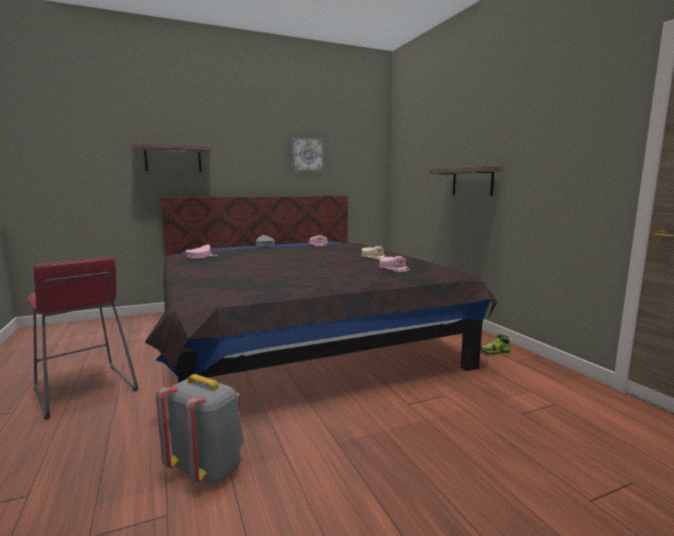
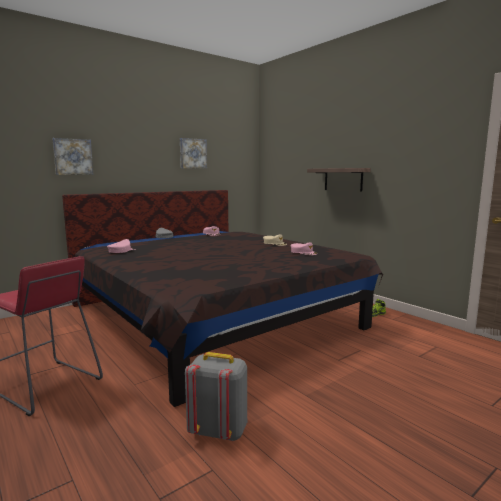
camera: 15 degrees left, 0 degrees up
shelf [132,143,212,172] -> picture [52,138,93,175]

